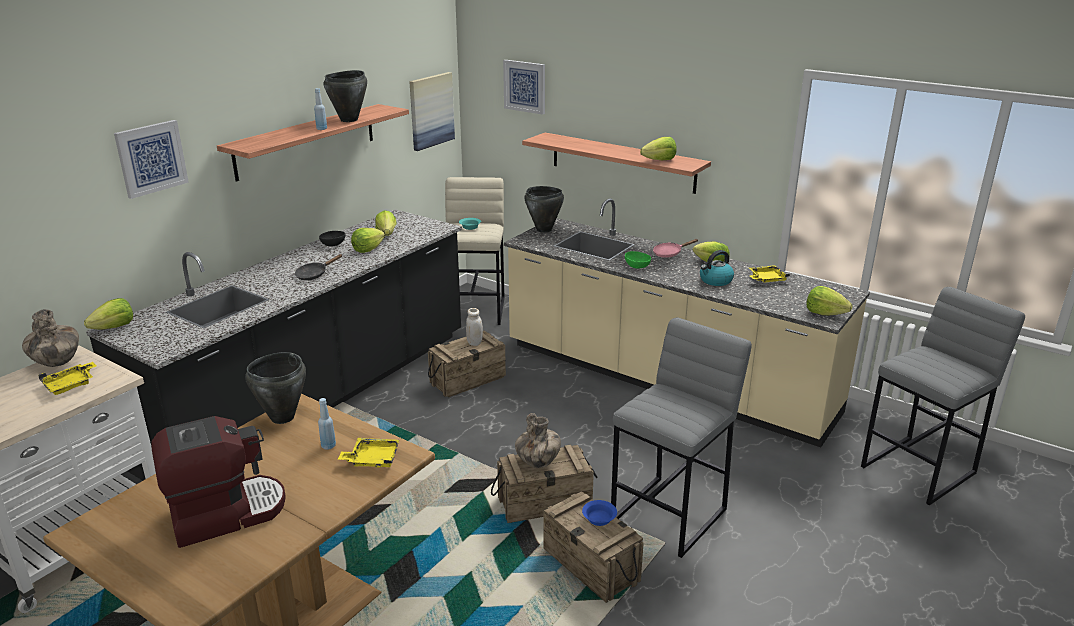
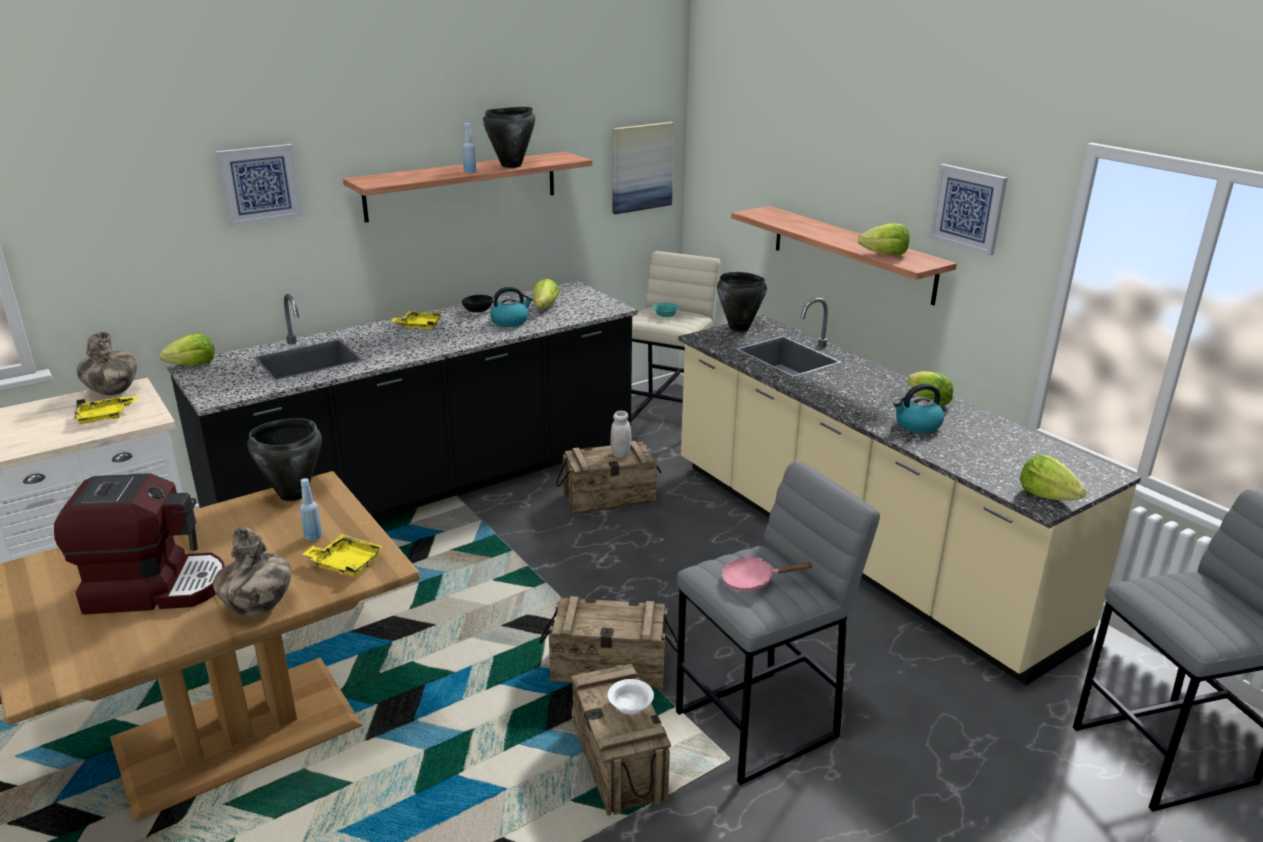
camera: 20 degrees right, 0 degrees up
black frying pan [295,254,342,281] -> none
lettuce [351,228,385,253] -> kettle [490,287,533,327]
picture [503,60,545,115] -> picture moved to [929,164,1008,256]
vase [515,413,561,468] -> vase moved to [213,526,291,616]
blue bowl [582,500,617,526] -> white bowl [608,679,654,715]
green bowl [625,251,651,269] -> none
pink frying pan [653,239,699,258] -> pink frying pan moved to [721,556,813,591]
yellow tray [749,266,790,283] -> yellow tray moved to [391,311,442,329]

